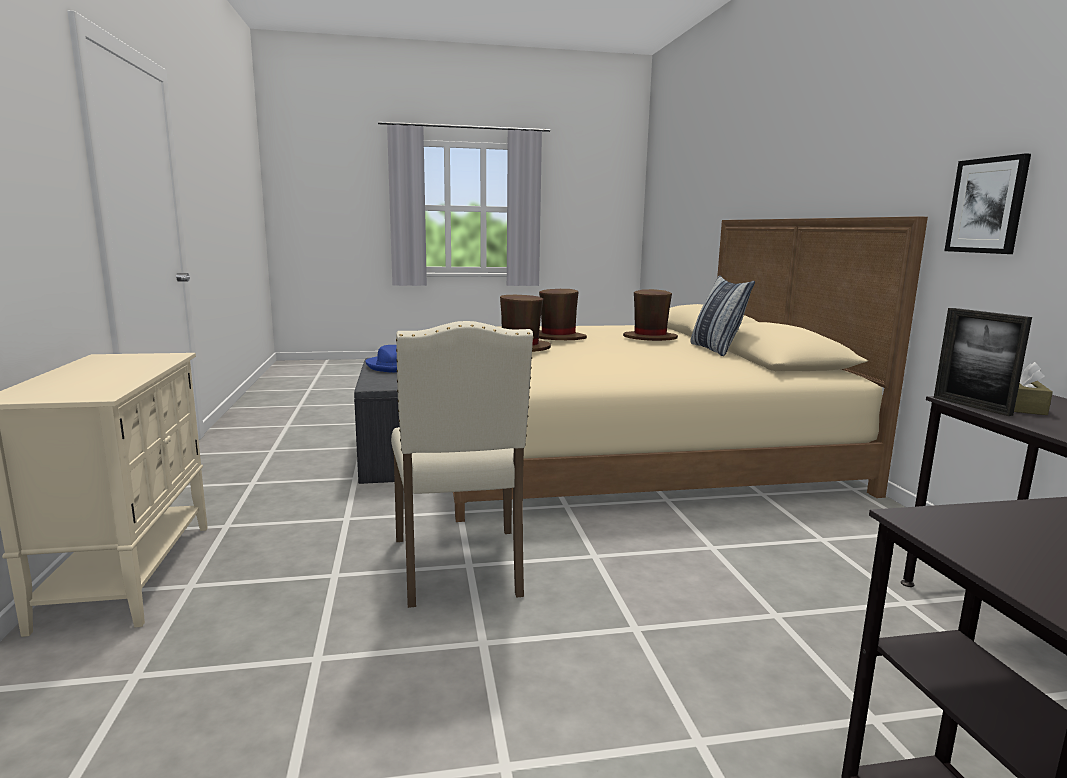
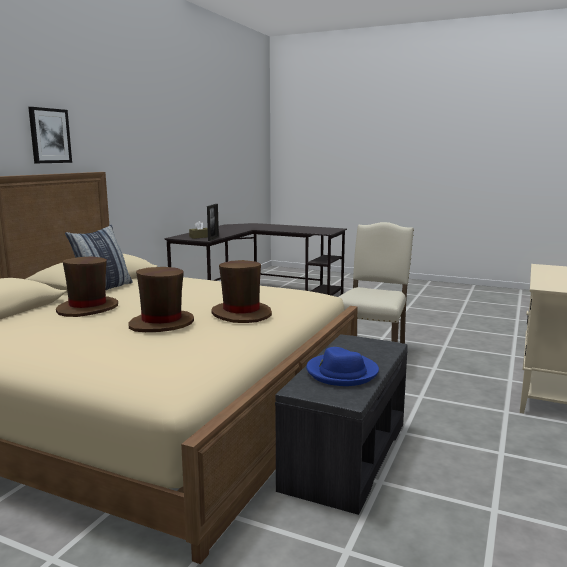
camera: 145 degrees left, 0 degrees up
picture [944,153,1031,254] -> picture moved to [28,107,72,163]

